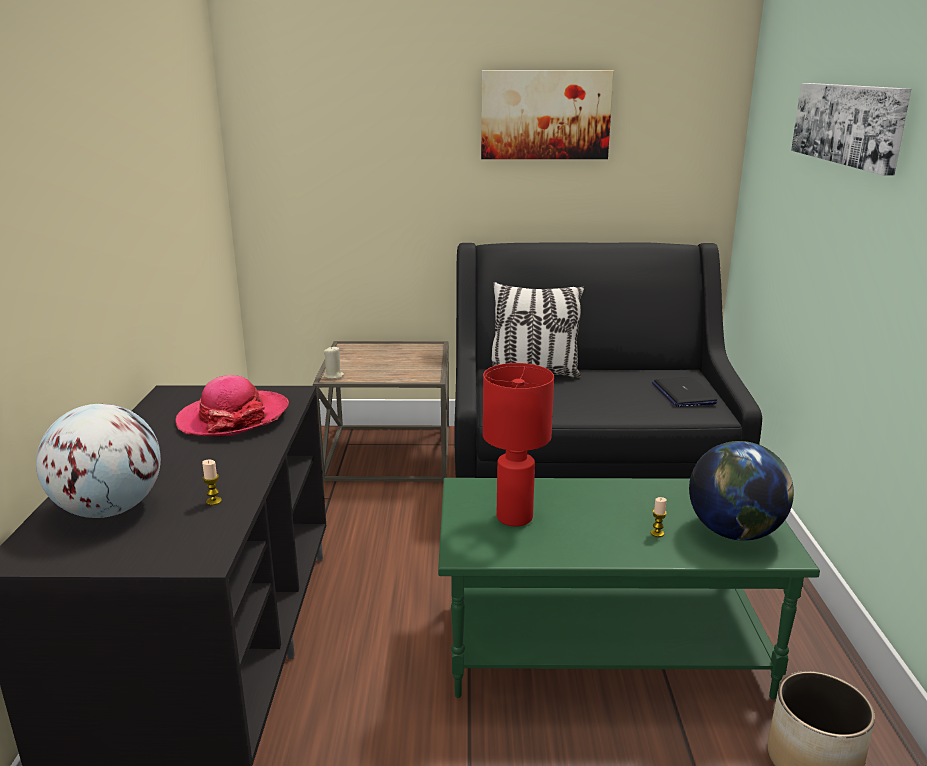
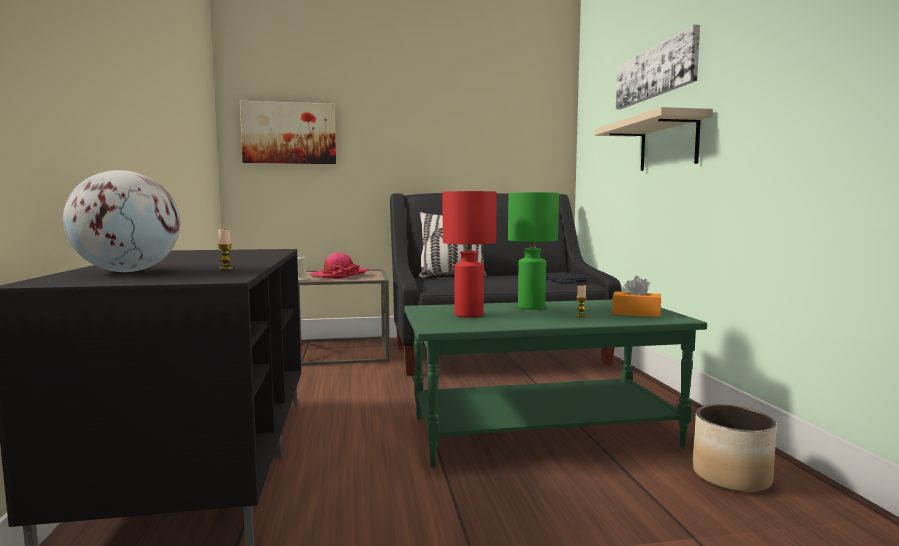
camera: 10 degrees left, 15 degrees down
hat [175,375,289,437] -> hat moved to [310,253,368,279]
picture [481,70,614,159] -> picture moved to [240,101,336,164]
globe [689,441,794,541] -> orange tissue box [612,276,661,317]
none -> green table lamp [508,192,559,310]
none -> beige shelf [594,107,713,171]

